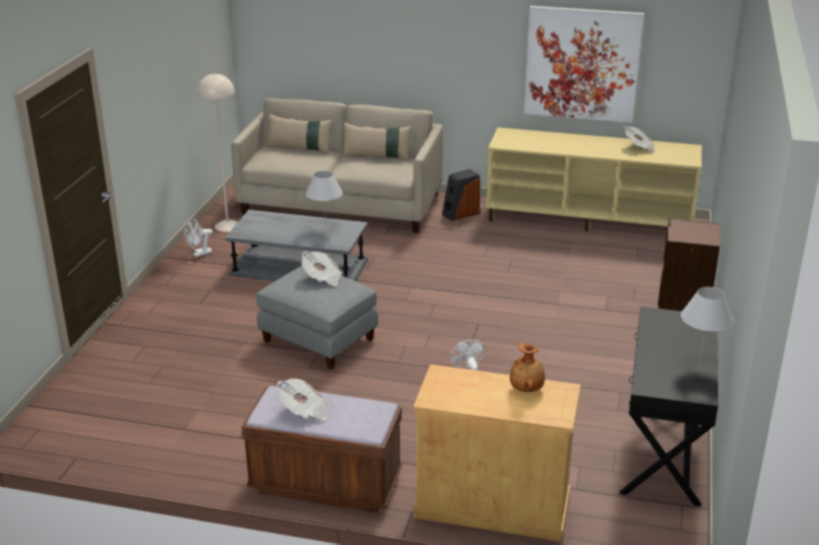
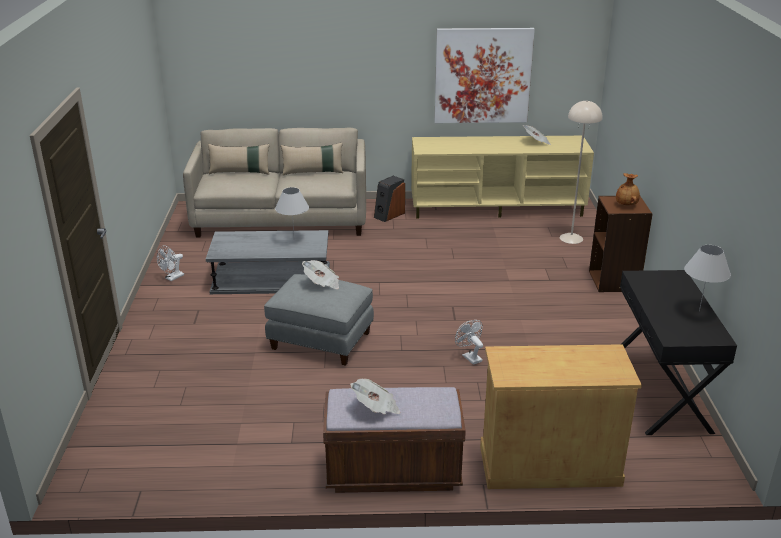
camera: 15 degrees left, 0 degrees up
beige floor lamp [197,74,238,232] -> beige floor lamp moved to [560,100,603,244]
brown vase [510,342,545,392] -> brown vase moved to [616,173,640,206]

